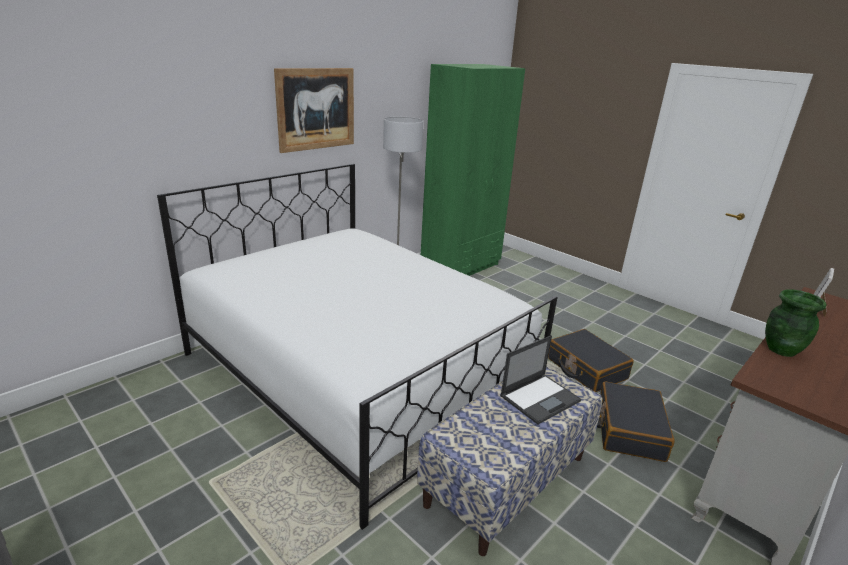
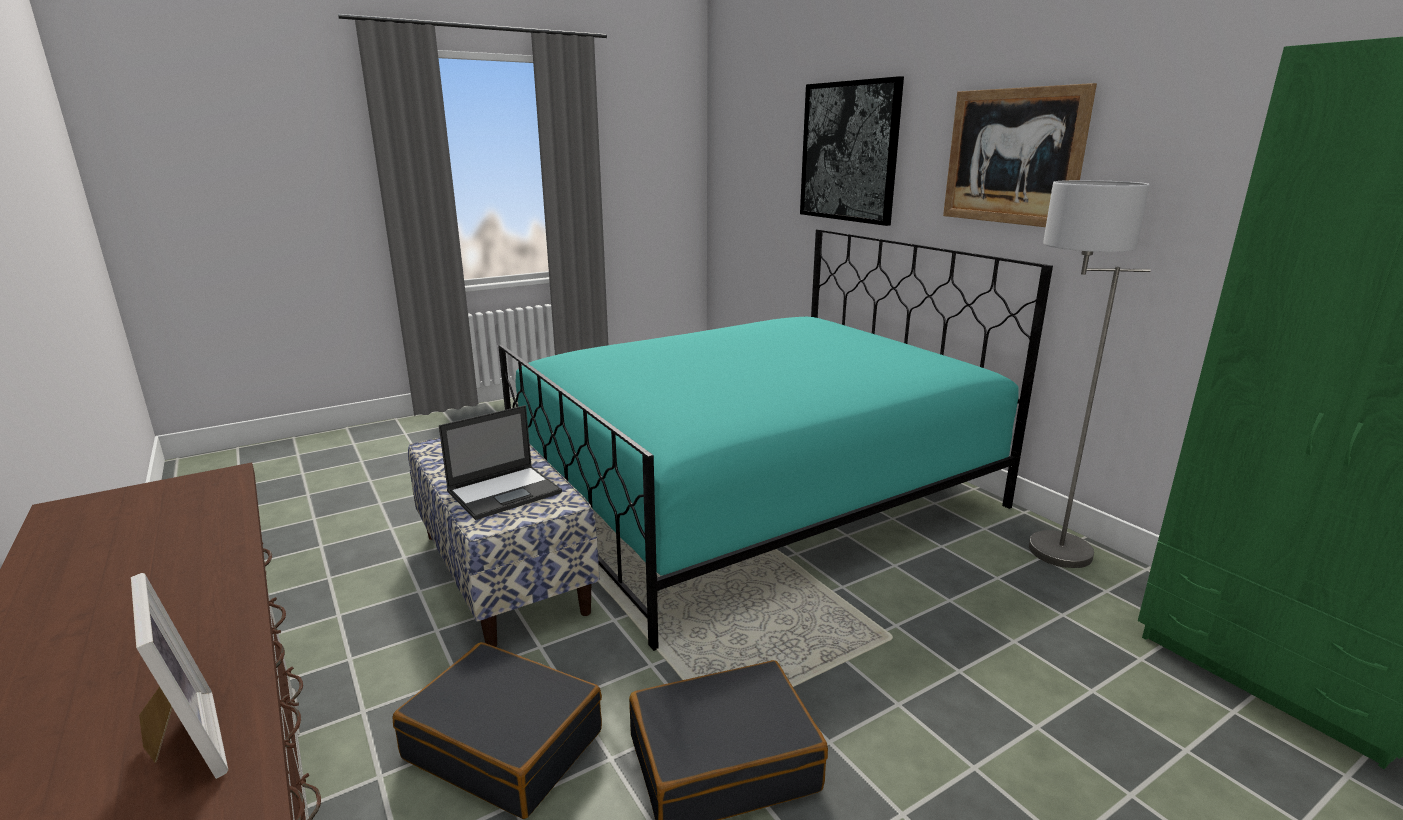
camera: 105 degrees right, 5 degrees down
white bed [157,164,557,530] -> turquoise bed [498,229,1053,651]
laptop [500,335,581,424] -> laptop turned 105 degrees counterclockwise [439,405,562,520]
green vase [765,289,827,357] -> none
none -> picture [800,76,904,226]

